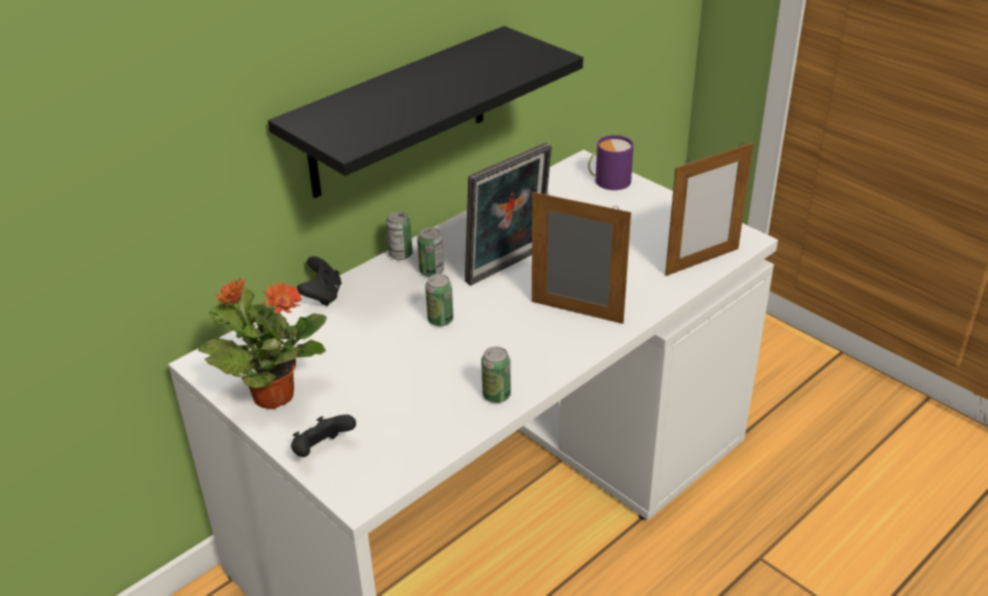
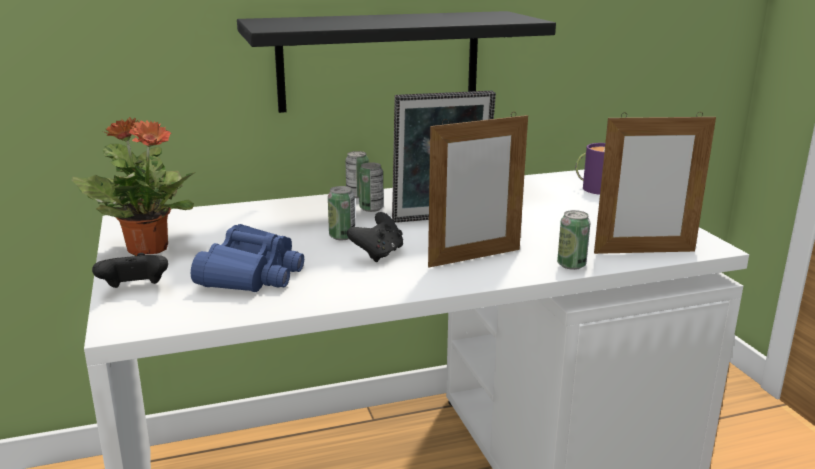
camera: 25 degrees right, 15 degrees down
black game controller [297,256,341,306] -> black game controller moved to [347,212,403,262]
can [481,347,511,403] -> can moved to [557,210,591,270]
picture frame [532,191,631,324] -> picture frame turned 105 degrees clockwise [428,112,528,267]
none -> blue binoculars [191,224,304,292]

